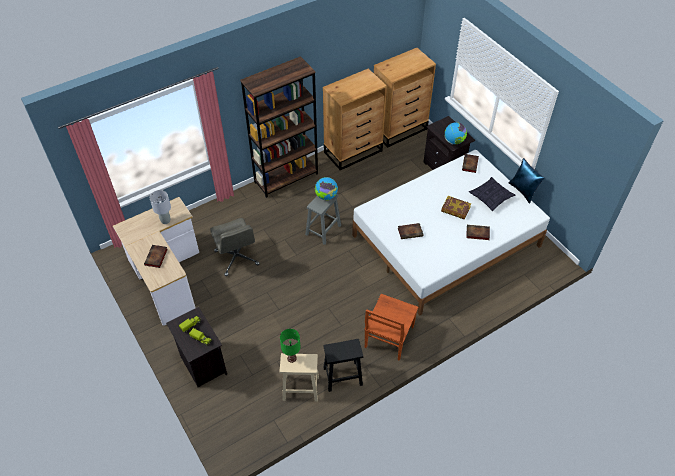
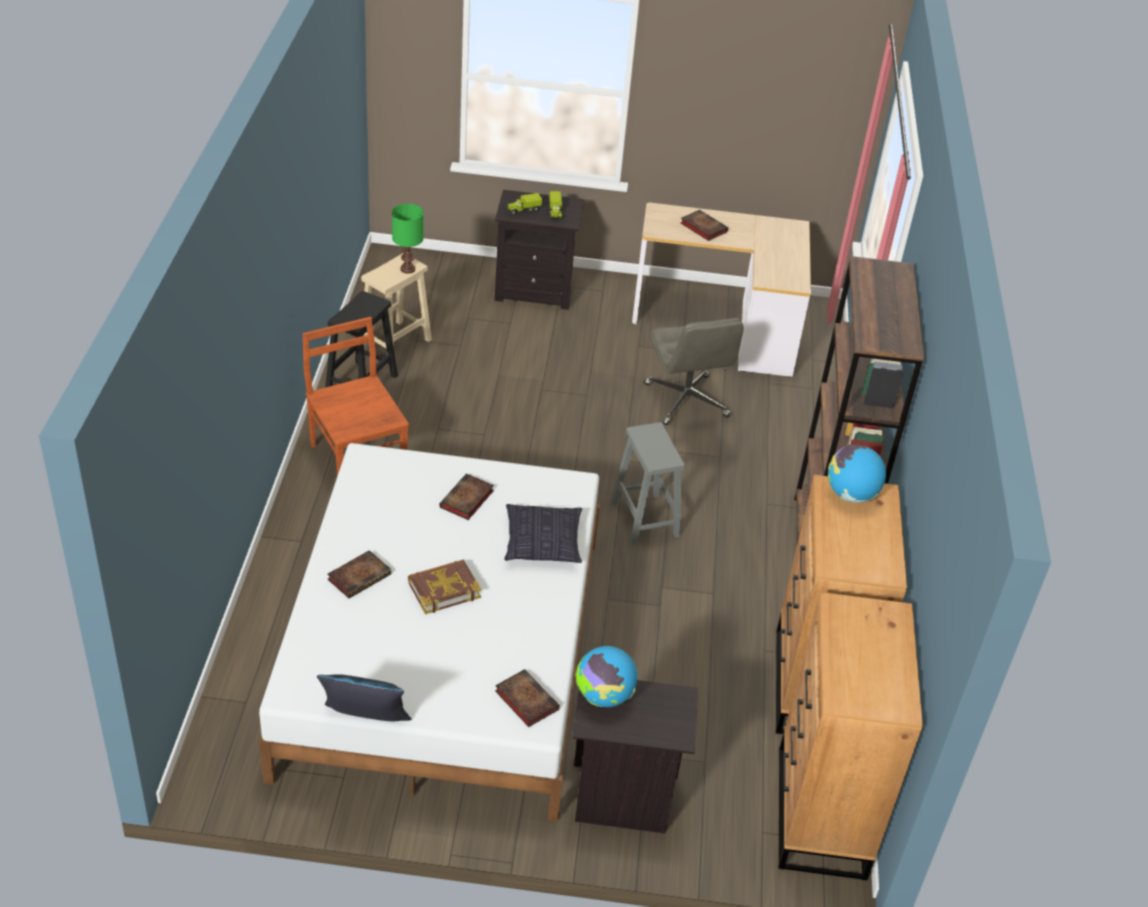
camera: 125 degrees right, 10 degrees down
grey table lamp [150,190,171,224] -> none
grey office chair [210,218,260,276] -> grey office chair turned 120 degrees counterclockwise [644,318,744,425]
globe [315,177,338,200] -> globe moved to [828,444,886,503]
pillow [469,177,515,211] -> pillow moved to [504,504,582,563]

